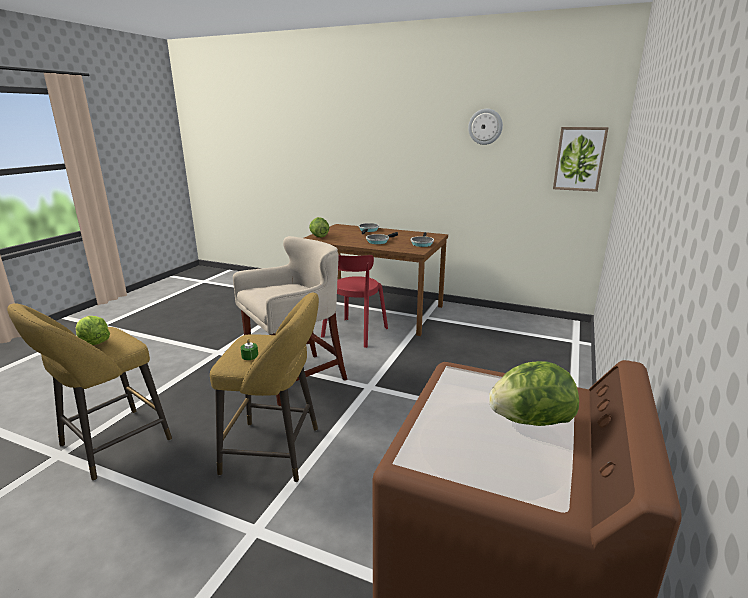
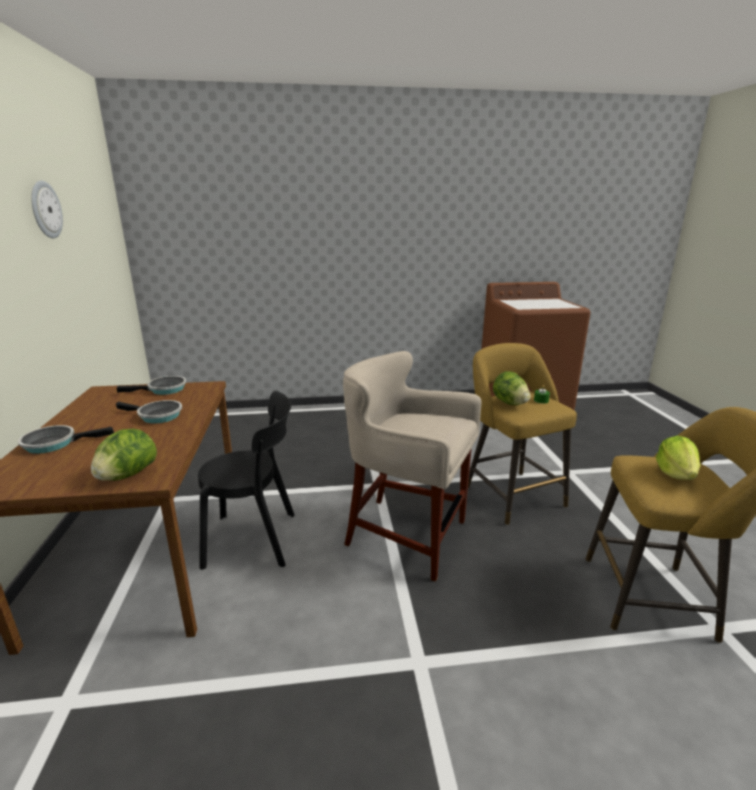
camera: 120 degrees left, 0 degrees up
red chair [321,255,388,348] -> black chair [198,391,294,570]
lettuce [489,361,579,426] -> lettuce moved to [493,371,531,405]
picture [553,127,609,192] -> none

